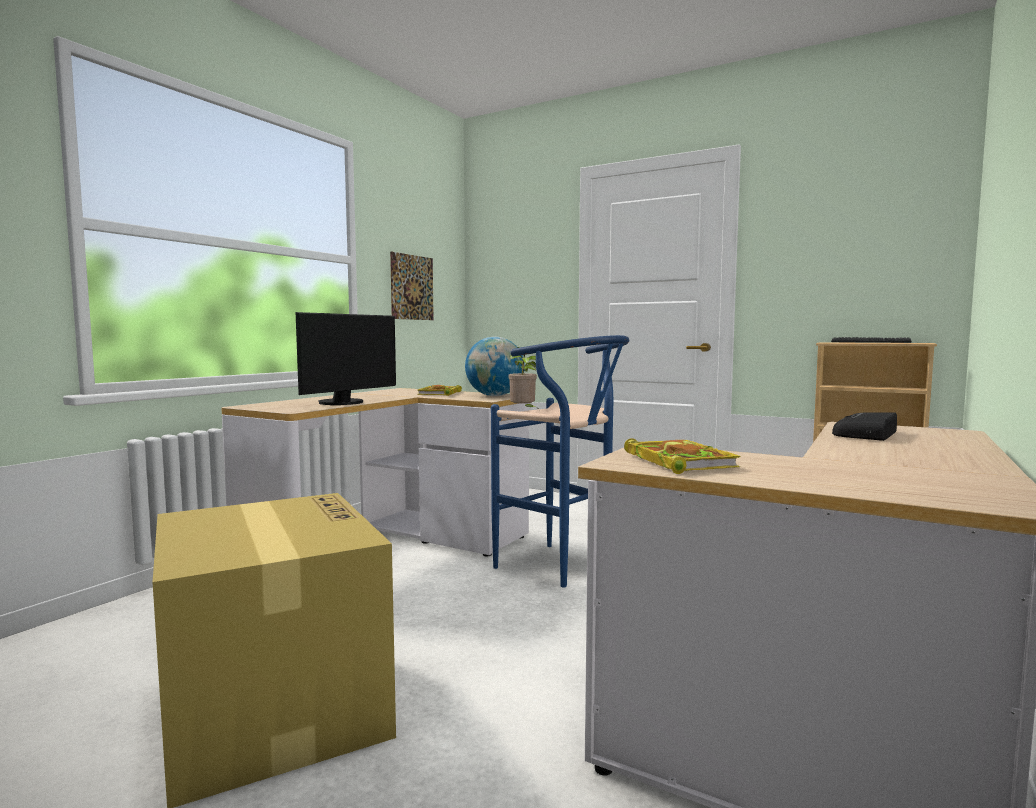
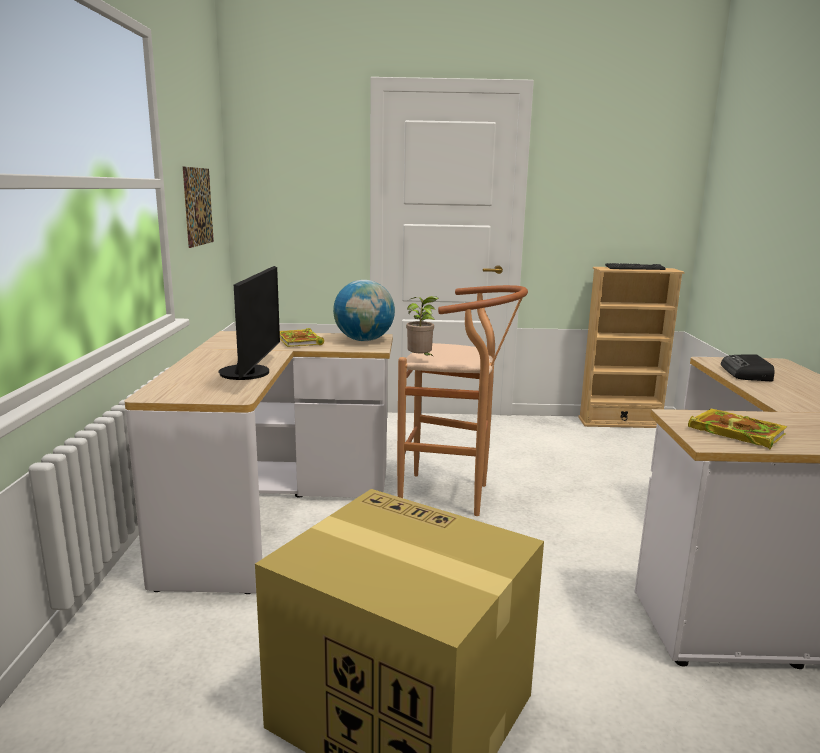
camera: 30 degrees left, 10 degrees up
blue stool [491,335,629,588] -> brown stool [397,285,528,516]

